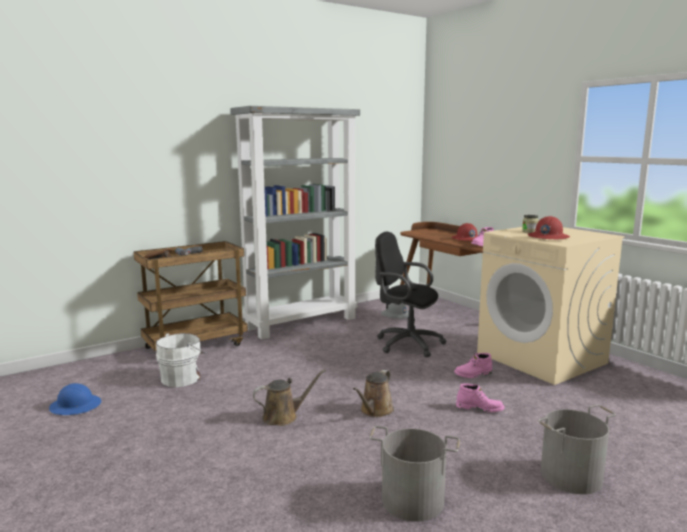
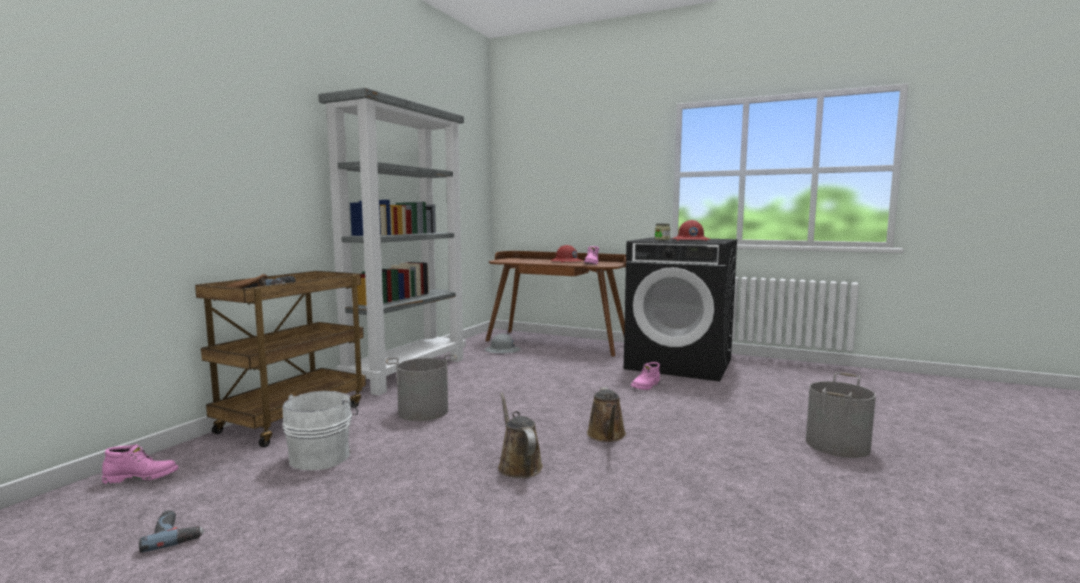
camera: 30 degrees left, 5 degrees down
blue hard hat [49,383,102,415] -> power drill [139,510,204,553]
brown watering can [253,369,326,426] -> brown watering can turned 60 degrees counterclockwise [498,392,543,478]
grey bucket [369,426,460,522] -> grey bucket moved to [386,354,457,421]
black office chair [375,232,447,357] -> none
pink boot [456,383,505,412] -> pink boot moved to [102,444,179,484]
beige washing machine [477,227,624,385] -> black washing machine [624,238,737,381]

